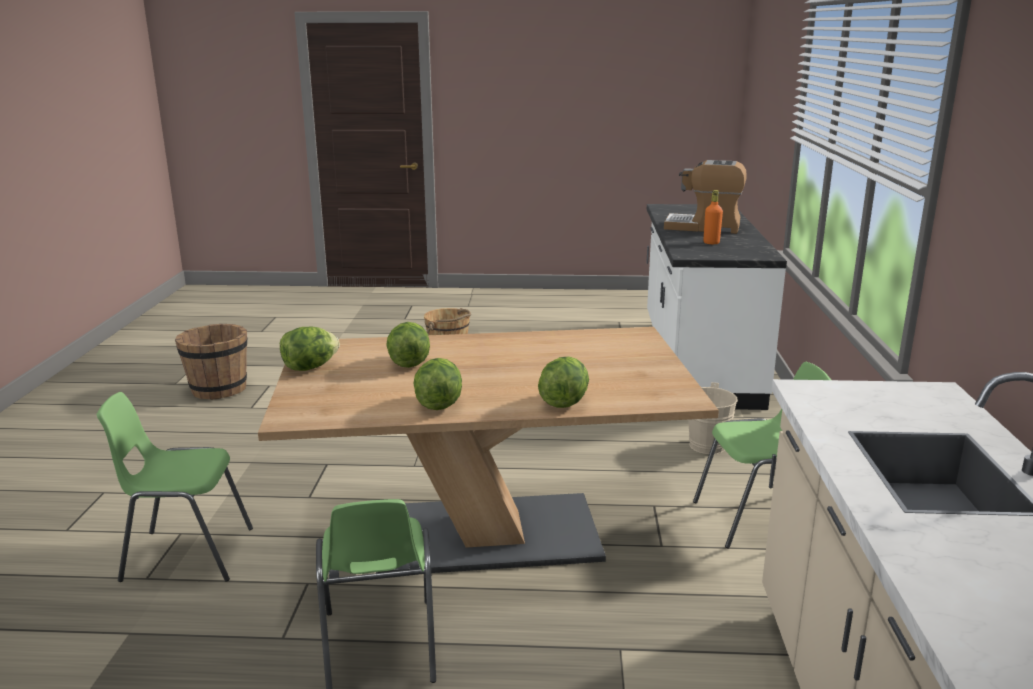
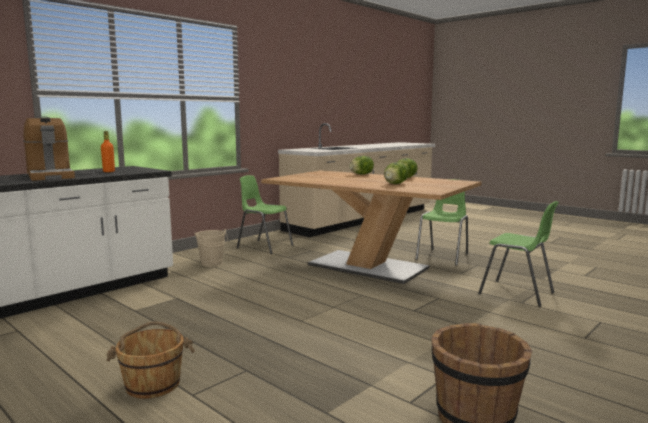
camera: 140 degrees left, 10 degrees down
lettuce [280,327,340,371] -> none

